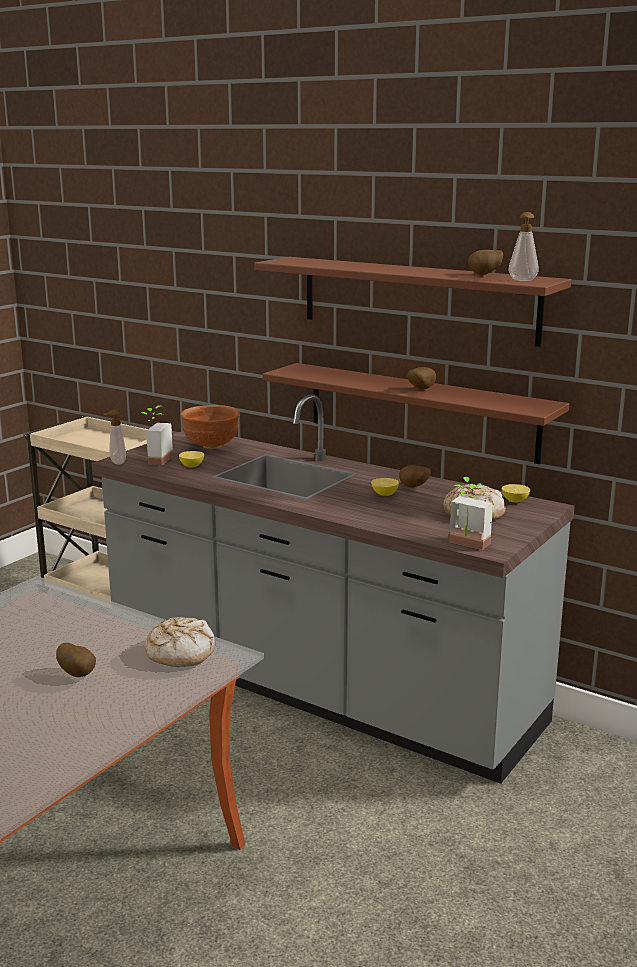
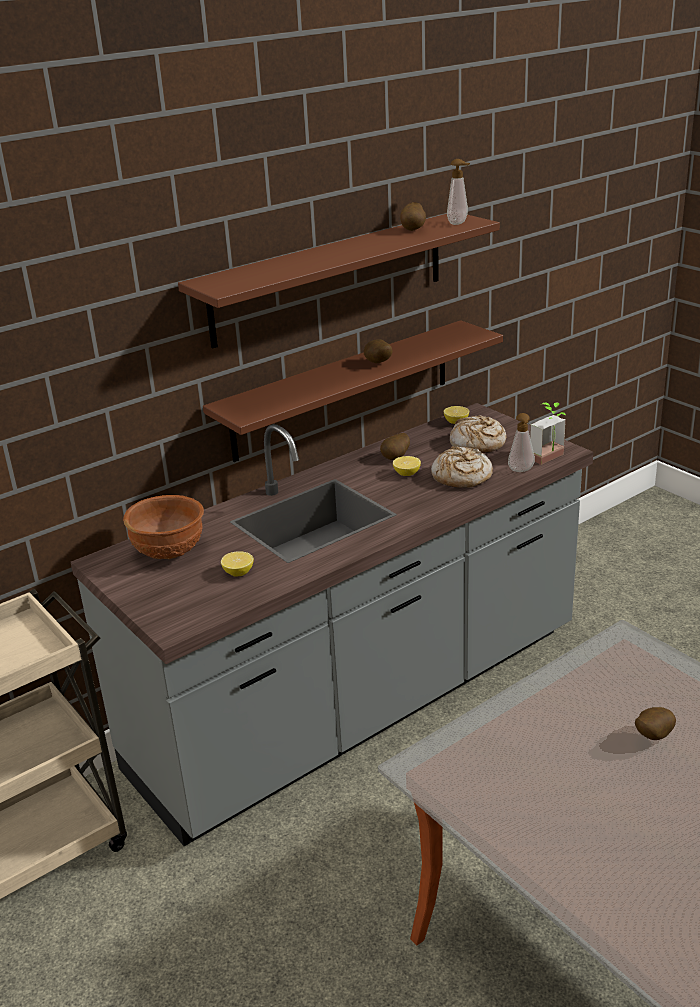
camera: 70 degrees left, 10 degrees up
soap dispenser [103,409,126,464] -> soap dispenser moved to [508,413,535,472]
potted plant [141,405,173,465] -> none
bread [145,617,215,667] -> bread moved to [431,446,493,488]

